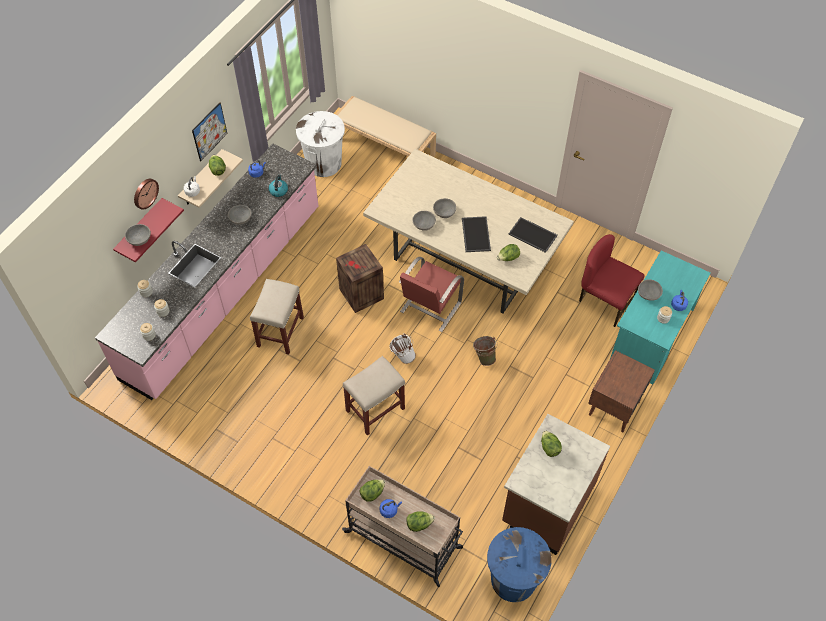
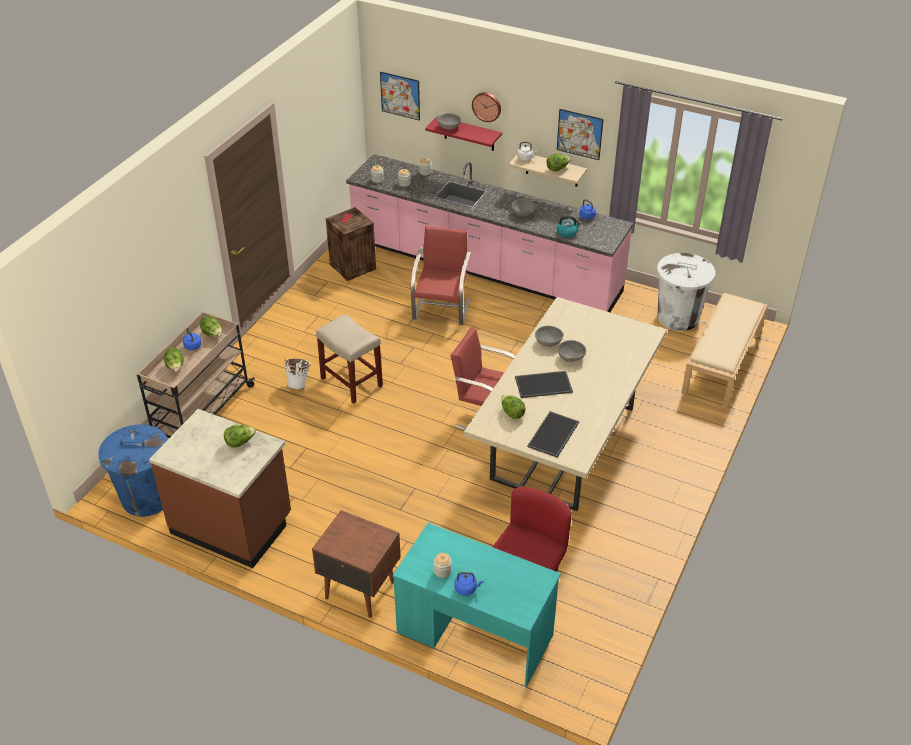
camera: 85 degrees right, 15 degrees down
beige stool [250,279,304,354] -> red chair [411,226,471,325]
crate [336,244,384,313] -> crate moved to [326,207,376,281]
white bucket [390,333,416,364] -> white bucket moved to [283,359,311,390]
green bucket [473,336,497,366] -> none
grey bowl [638,279,663,301] -> none
none -> picture [380,71,420,121]

